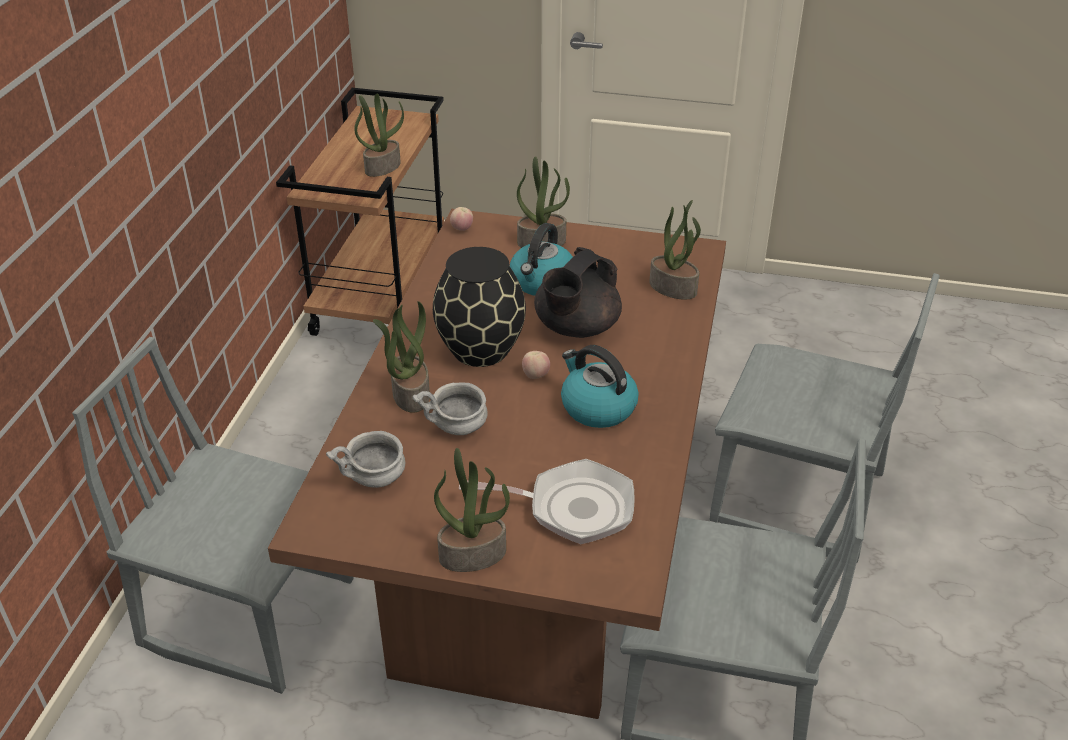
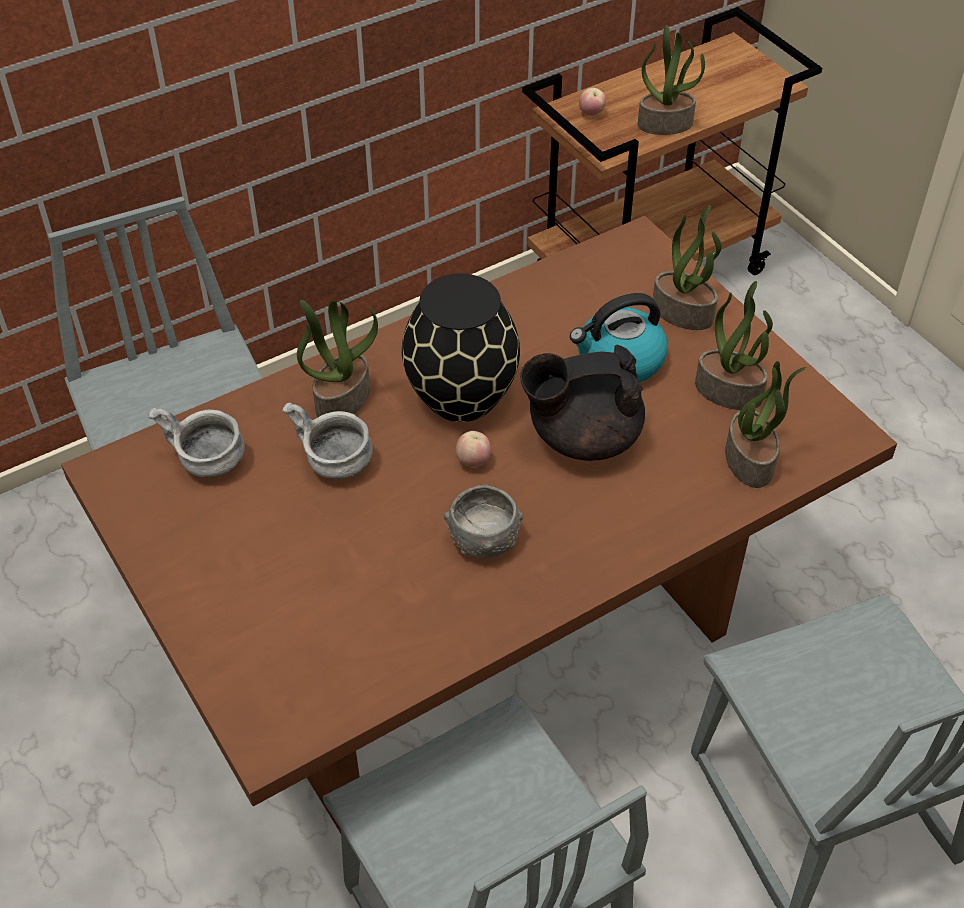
camera: 45 degrees right, 10 degrees up
potted plant [434,448,510,572] -> potted plant moved to [695,281,773,410]
apple [450,207,473,231] -> apple moved to [579,88,606,116]
frying pan [459,459,634,544] -> none
kettle [561,345,639,428] -> grey bowl [444,484,523,558]

